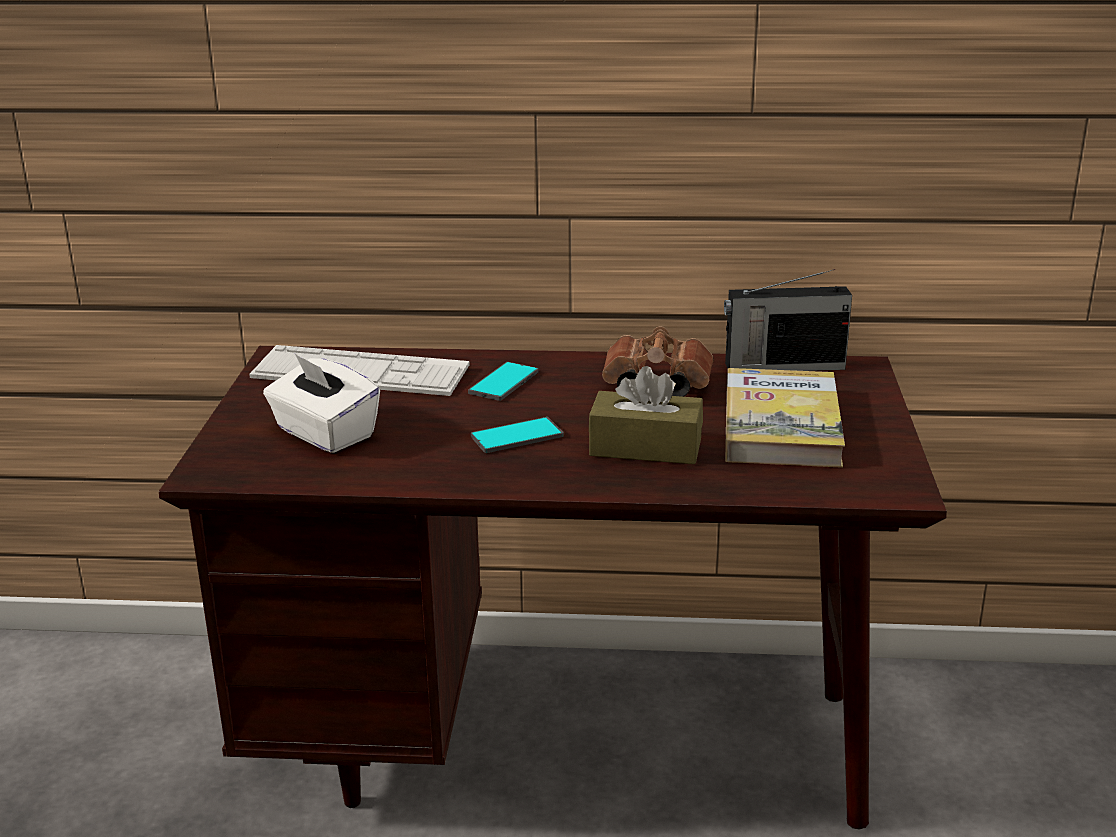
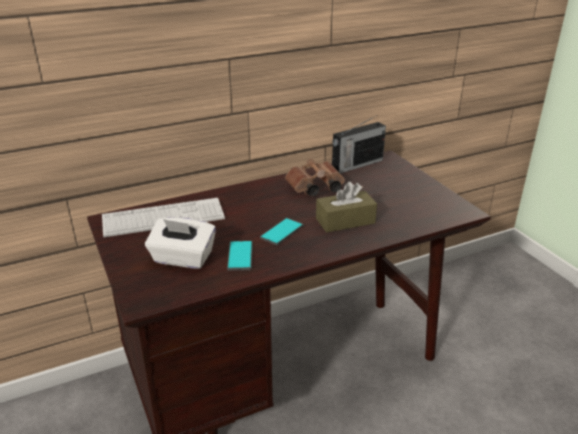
camera: 30 degrees left, 5 degrees up
phone [468,362,539,401] -> phone moved to [227,241,253,271]
book [725,368,845,468] -> none

